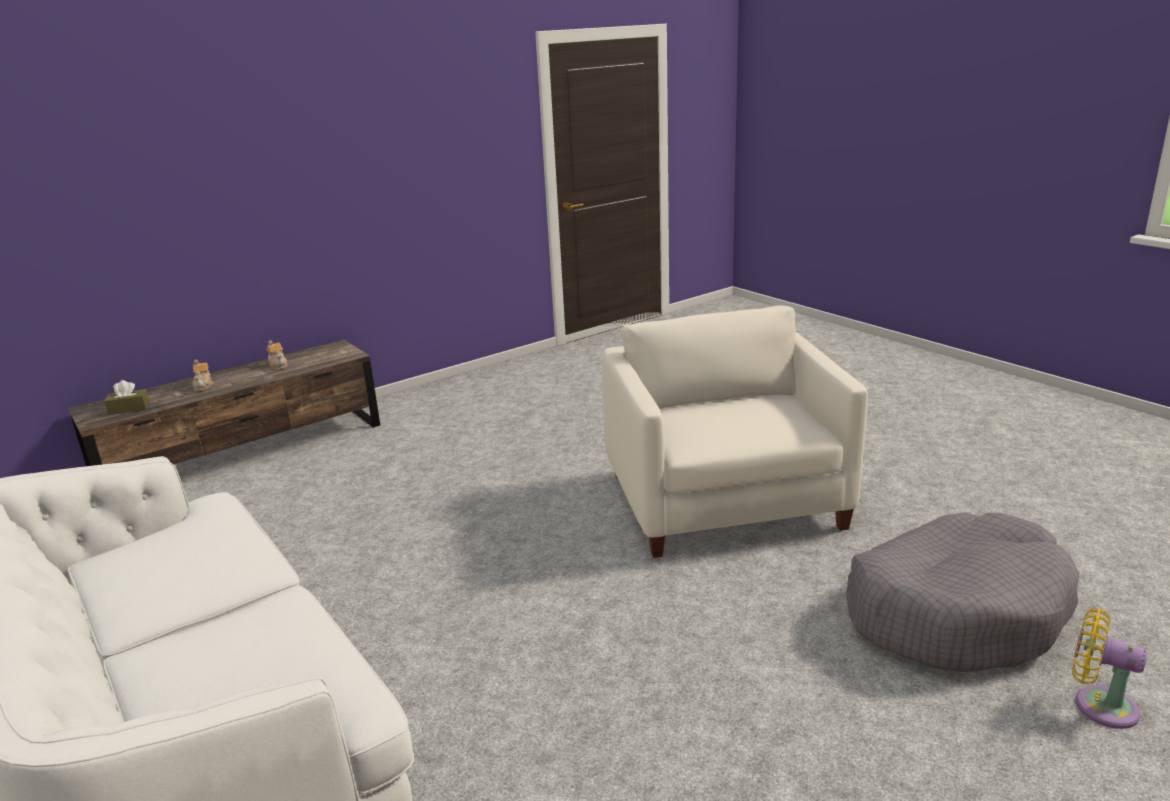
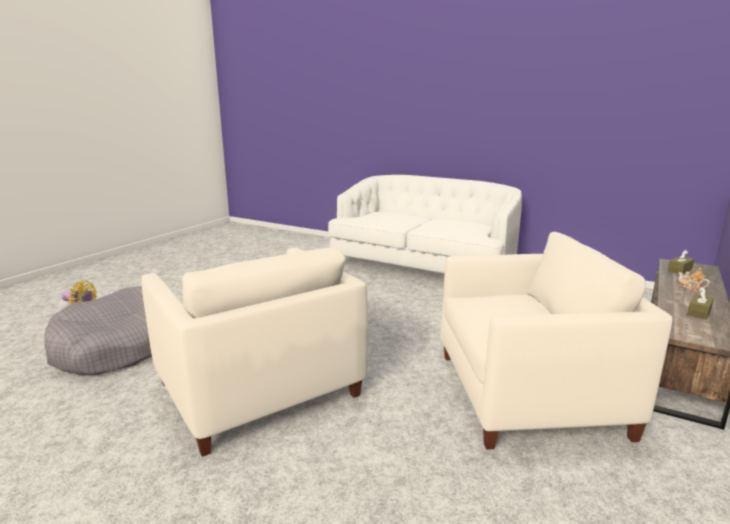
camera: 155 degrees right, 5 degrees down
teapot [266,340,287,370] -> brown tissue box [687,287,714,320]
none -> white armchair [441,232,673,450]

